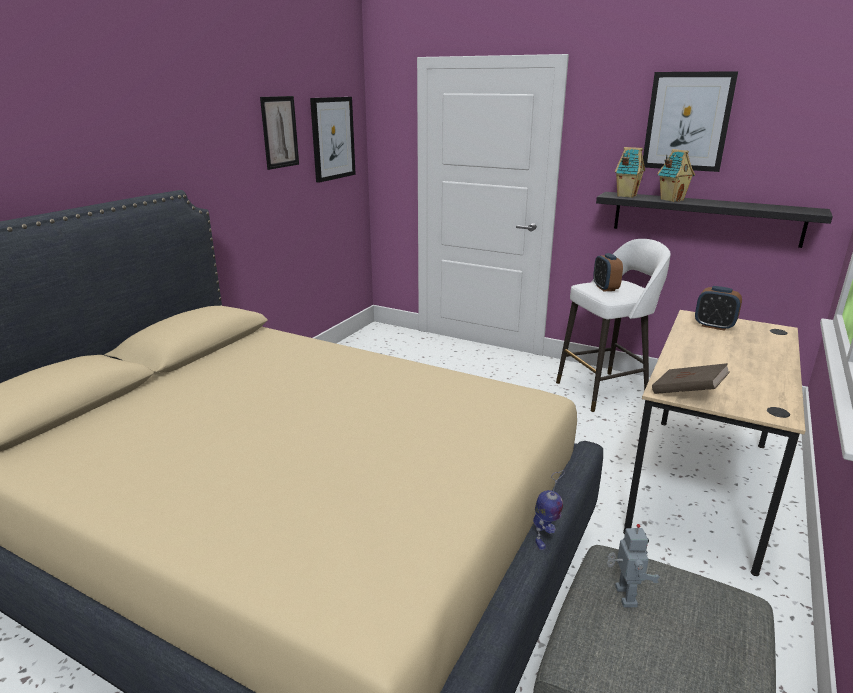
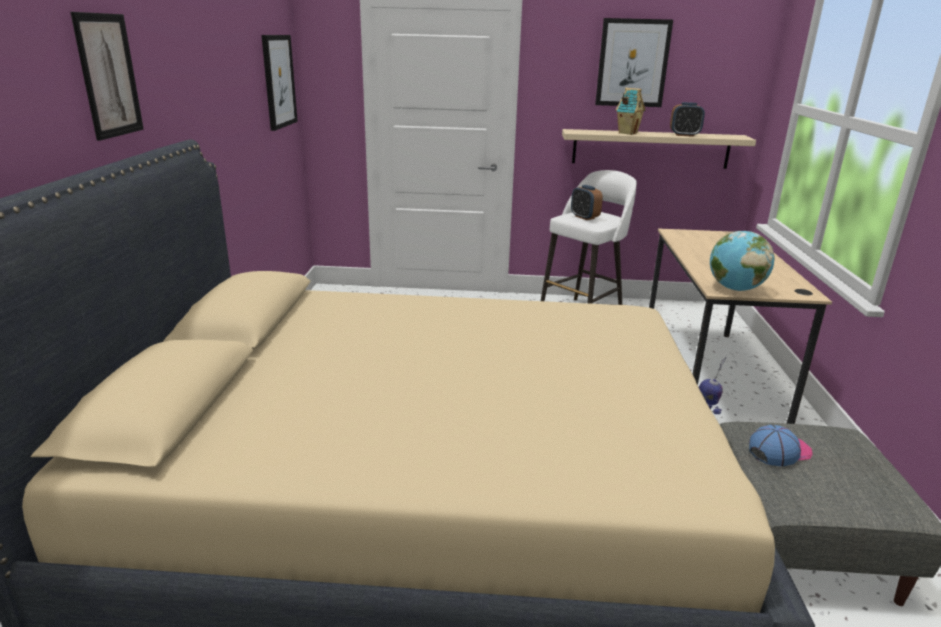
camera: 25 degrees left, 0 degrees up
picture [260,96,299,170] -> picture moved to [70,12,144,141]
black shelf [596,192,833,248] -> beige shelf [562,129,756,169]
toy robot [607,524,660,607] -> cap [749,425,813,467]
toy house [615,147,645,198] -> none
brown book [652,363,730,394] -> globe [710,231,775,291]
alarm clock [695,286,742,331] -> alarm clock moved to [670,102,705,137]

